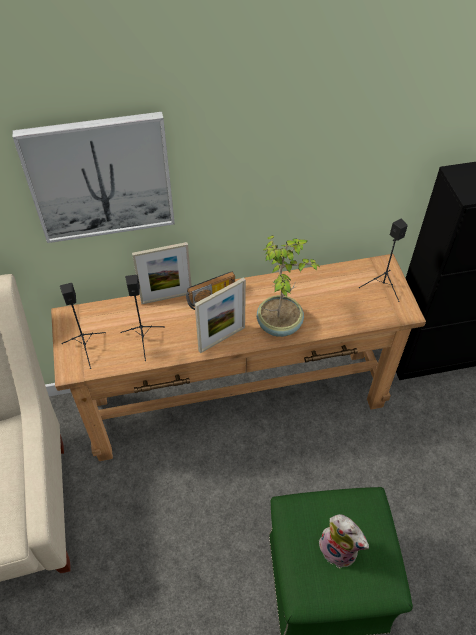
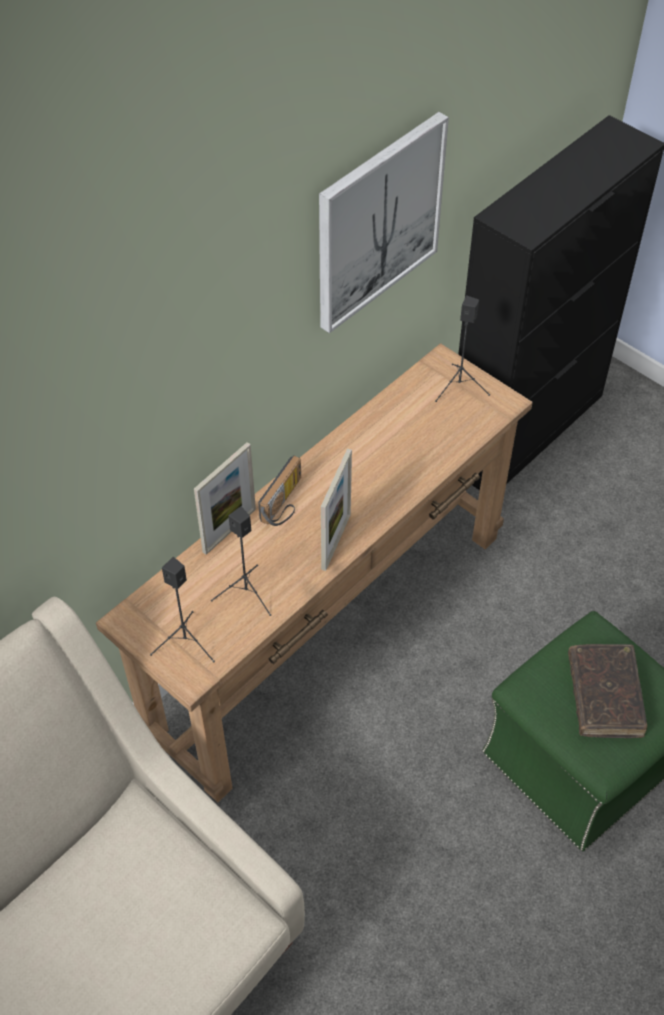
camera: 35 degrees left, 0 degrees up
picture [13,112,175,243] -> picture moved to [319,112,449,333]
potted plant [257,236,321,337] -> none
plush toy [319,514,369,568] -> brown book [568,644,647,738]

